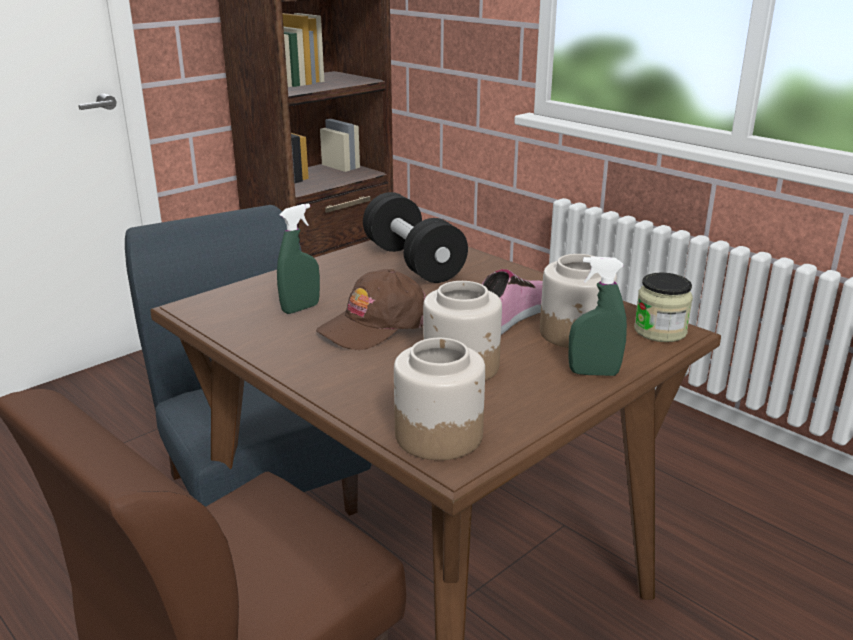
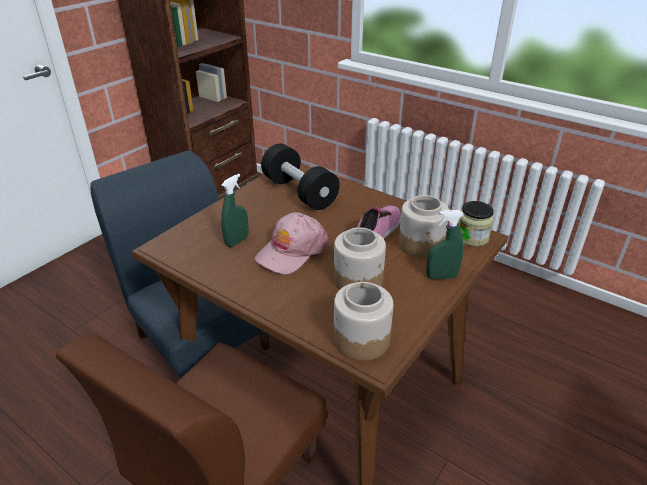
camera: 10 degrees left, 10 degrees up
brown cap [316,269,426,350] -> pink cap [255,212,329,274]

